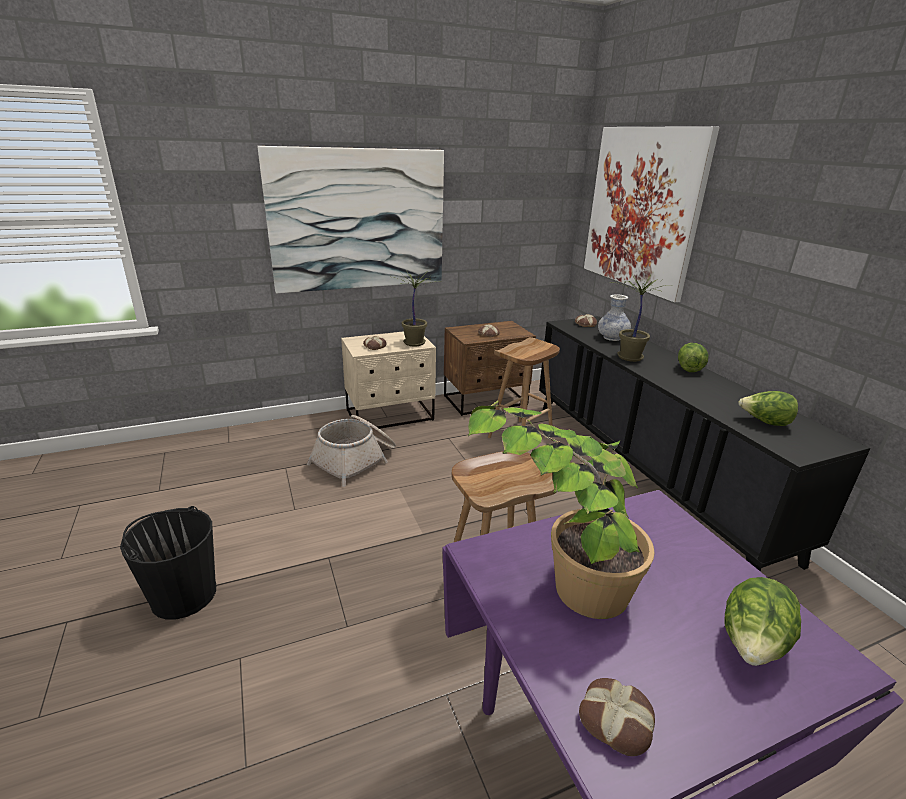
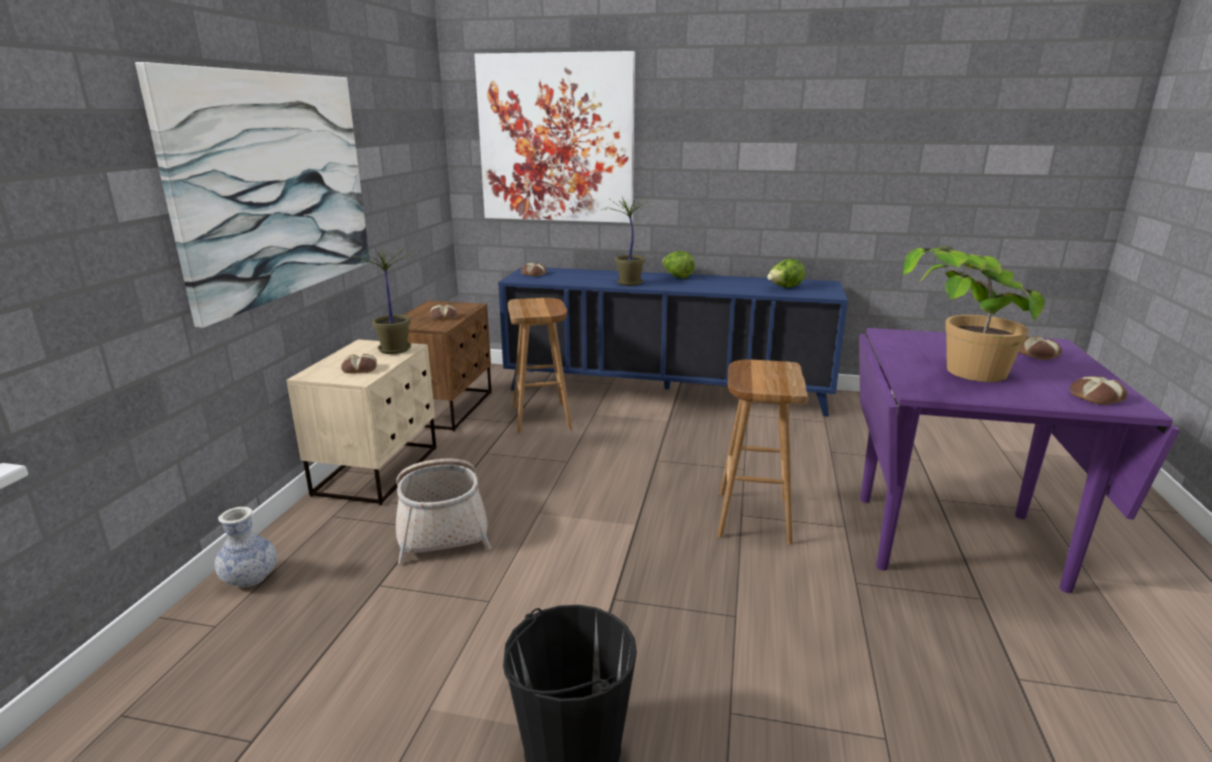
camera: 55 degrees left, 5 degrees down
black cabinet [539,316,870,572] -> blue cabinet [498,266,848,417]
vase [598,294,631,341] -> vase moved to [215,507,277,587]
lettuce [724,577,801,666] -> bread [1019,336,1062,360]

